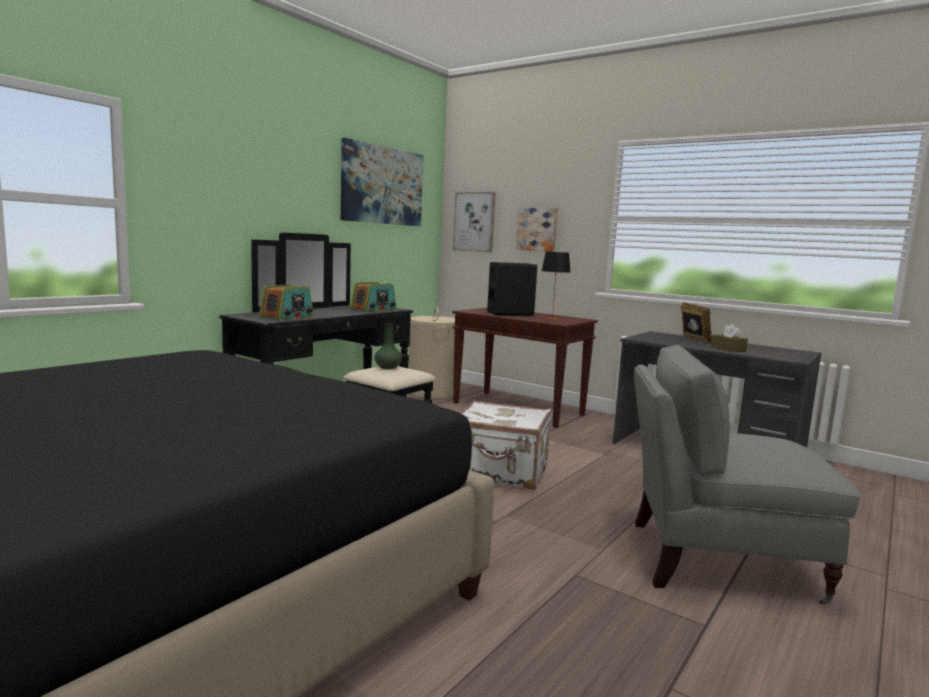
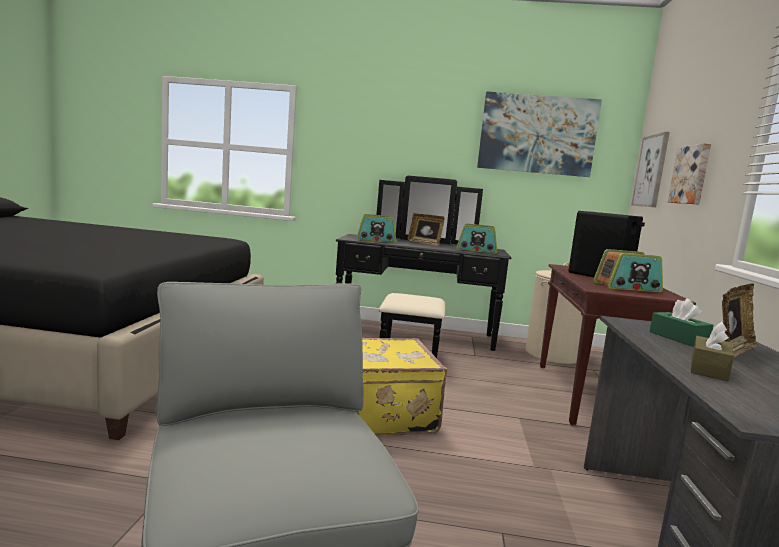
camera: 60 degrees right, 0 degrees up
green vase [375,323,402,369] -> none
white suitcase [461,400,552,490] -> yellow suitcase [356,338,447,436]
table lamp [542,252,571,320] -> radio [593,249,663,292]
none -> picture frame [408,213,444,245]
none -> green tissue box [650,299,713,347]

